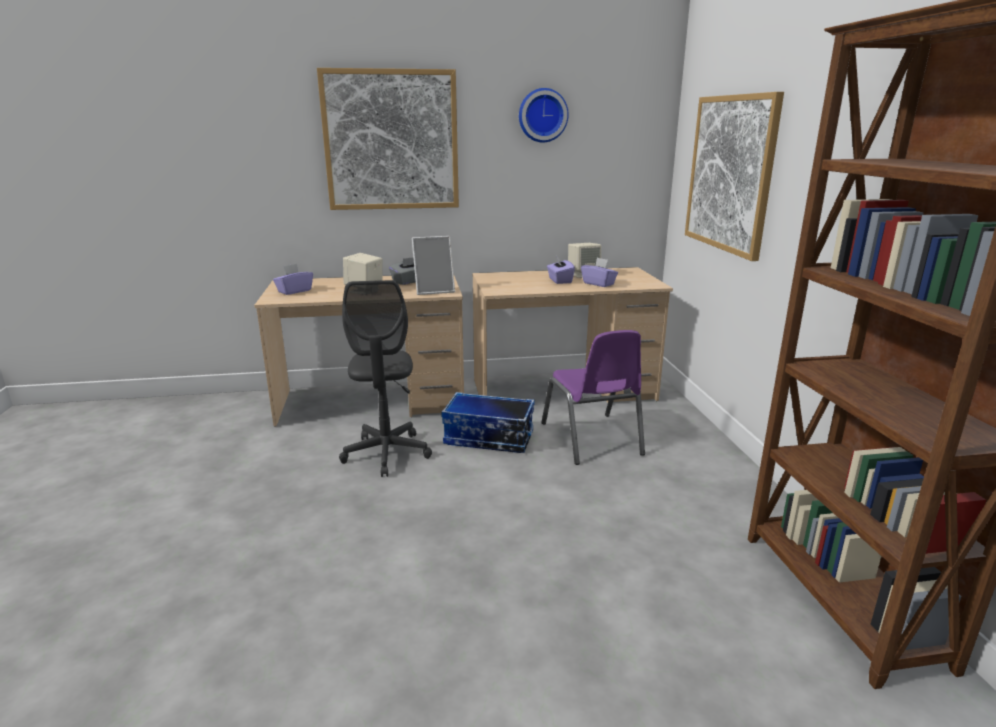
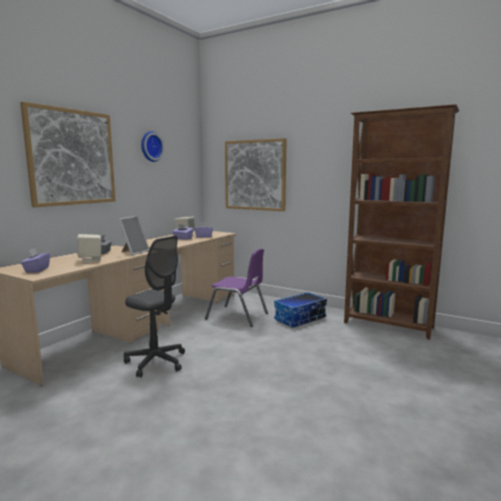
camera: 50 degrees left, 10 degrees down
storage box [441,392,535,453] -> storage box moved to [274,292,327,328]

